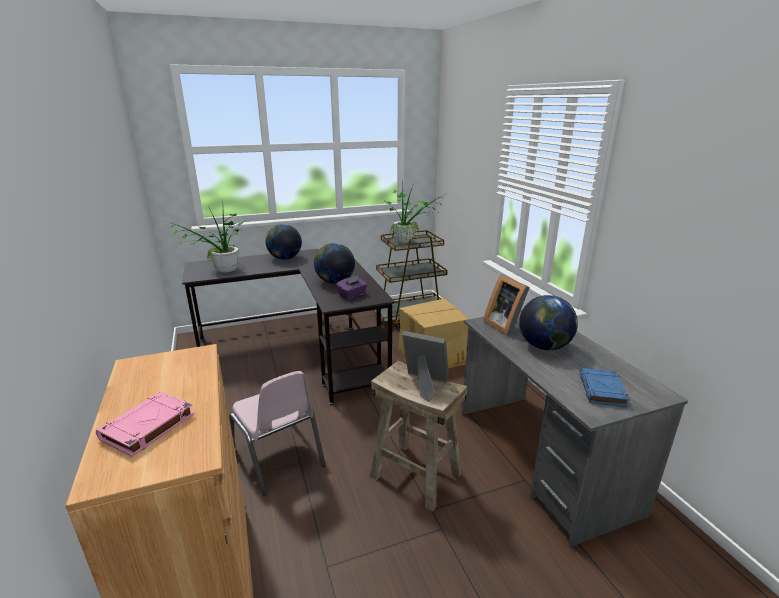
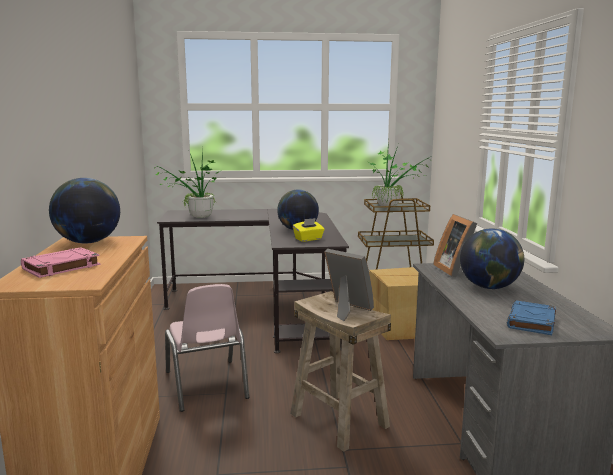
camera: 15 degrees right, 10 degrees down
globe [266,224,302,260] -> globe moved to [49,178,120,244]
purple tissue box [336,275,367,299] -> yellow tissue box [293,218,325,242]

